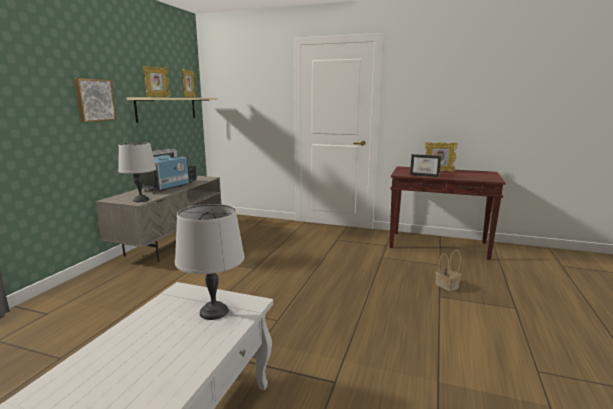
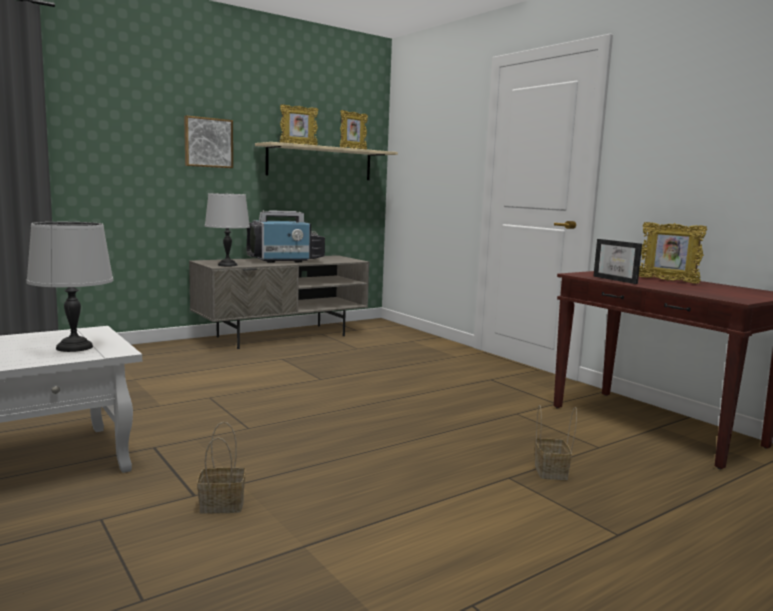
camera: 35 degrees right, 5 degrees down
none -> basket [197,422,245,514]

